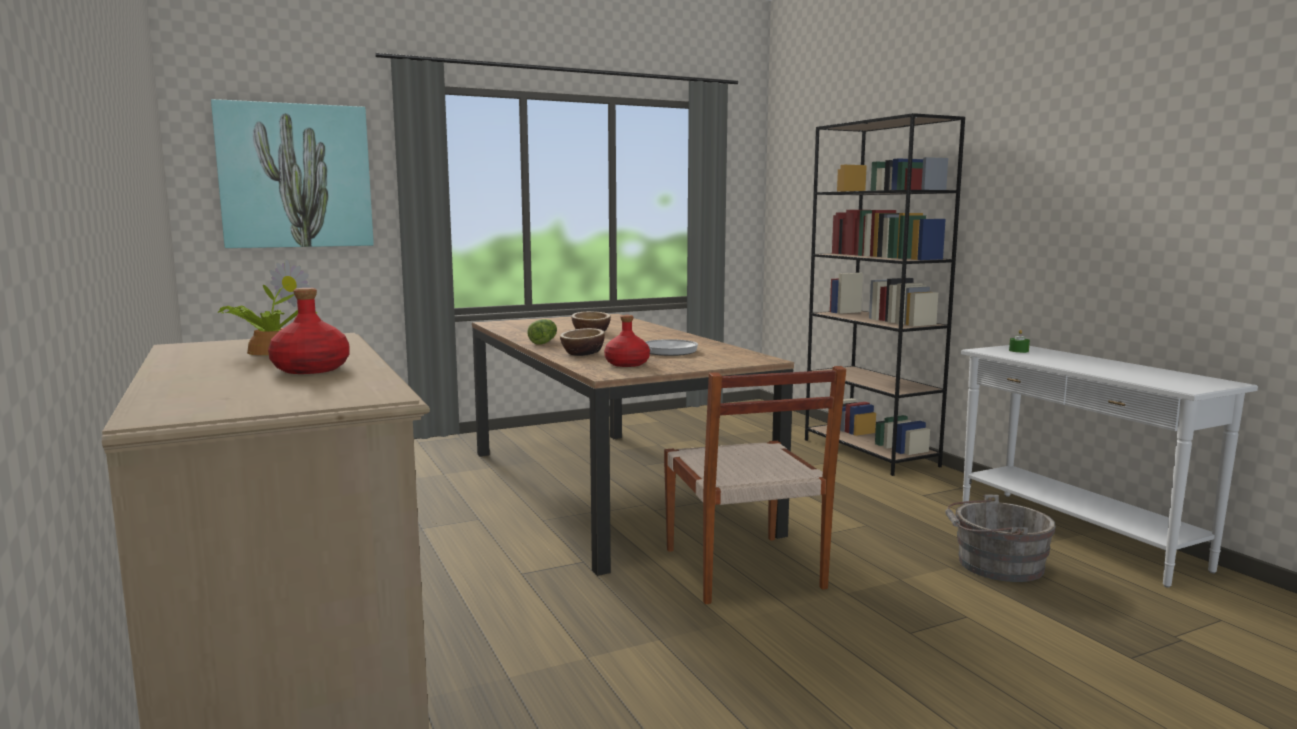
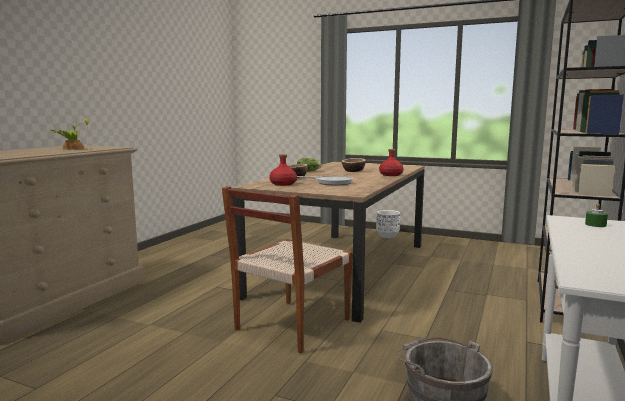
camera: 50 degrees right, 0 degrees up
picture [211,99,374,248] -> none
red bottle [268,288,350,374] -> red bottle moved to [379,149,404,176]
none -> white planter [376,210,400,238]

